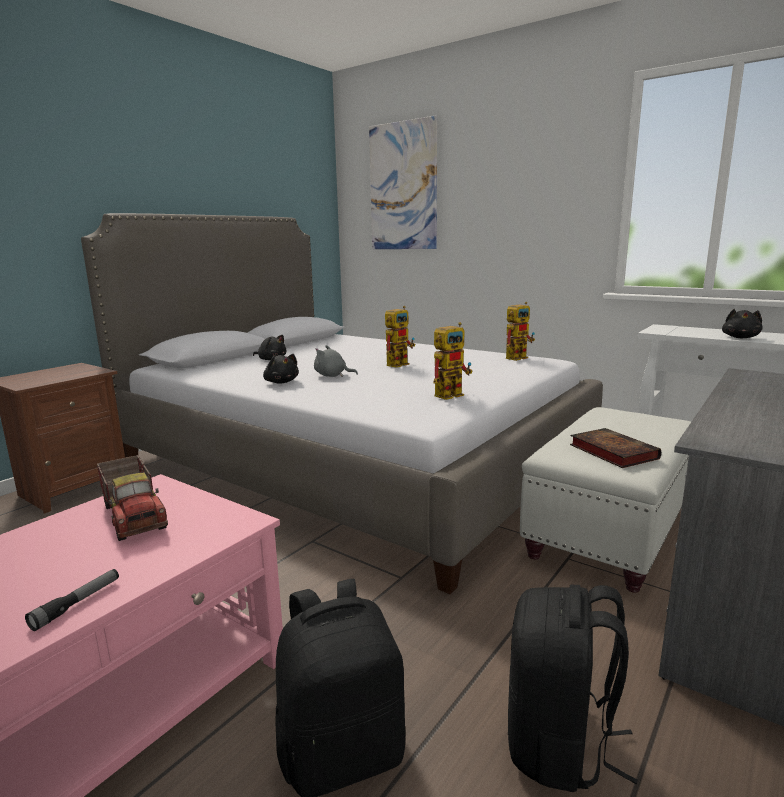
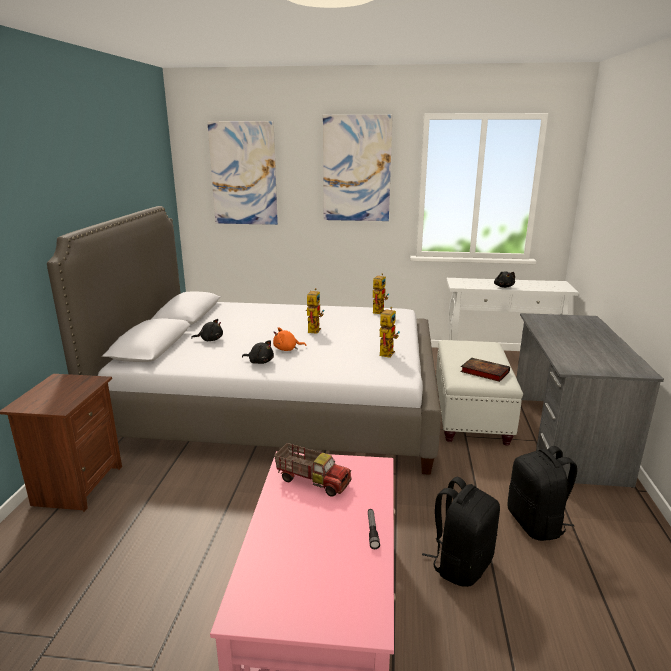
camera: 30 degrees left, 5 degrees up
grey plush toy [314,345,358,377] -> orange plush toy [273,327,306,351]
none -> picture [323,115,393,221]

